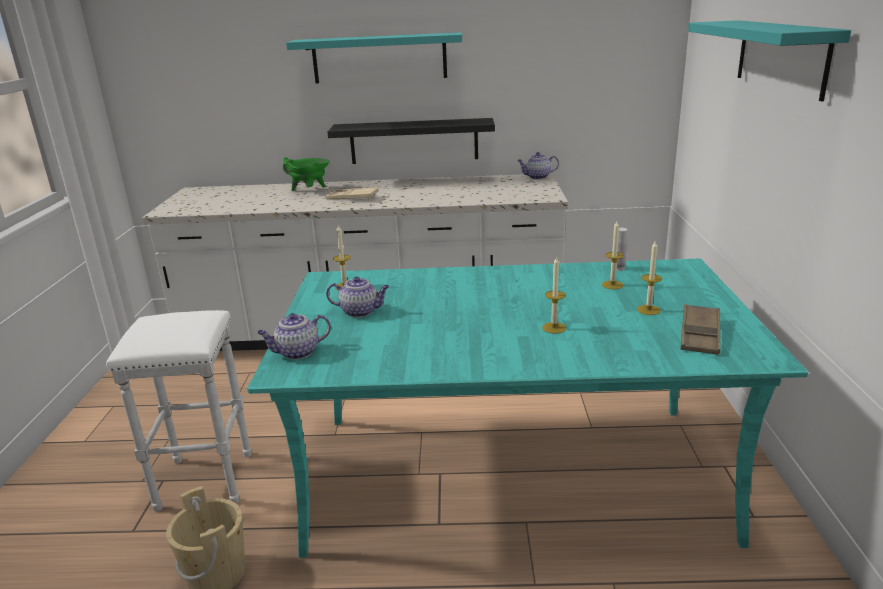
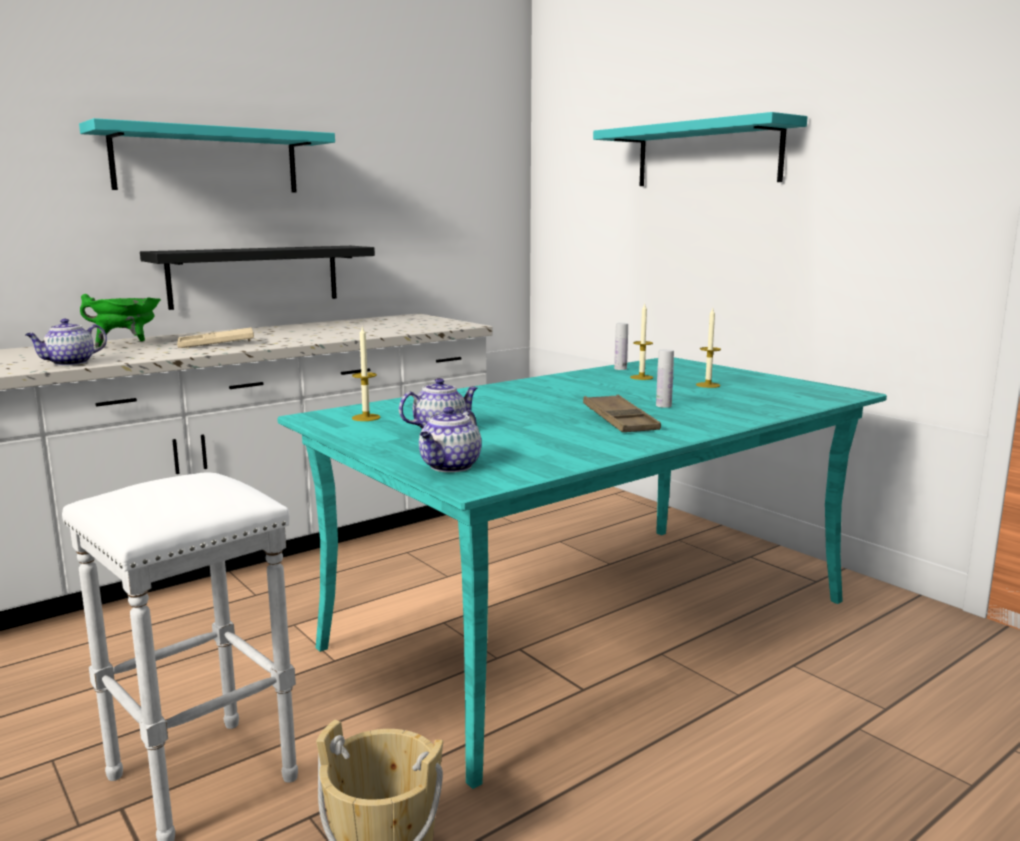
camera: 40 degrees left, 10 degrees down
teapot [517,152,559,179] -> teapot moved to [25,319,107,366]
candle [542,256,566,334] -> white bottle [656,349,674,408]
brown tray [680,304,720,355] -> brown tray moved to [583,395,661,432]

